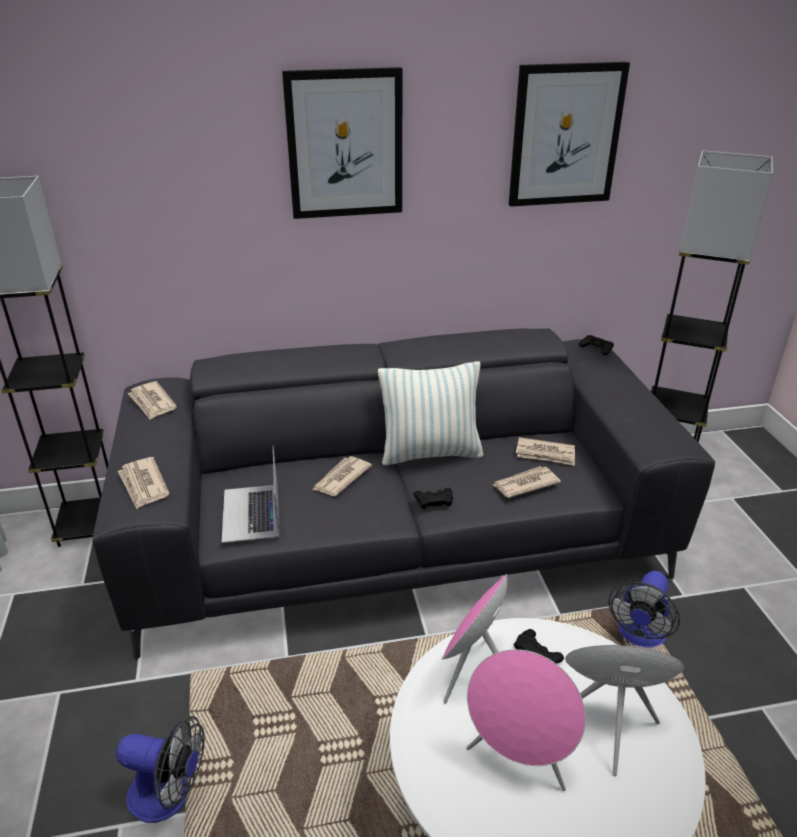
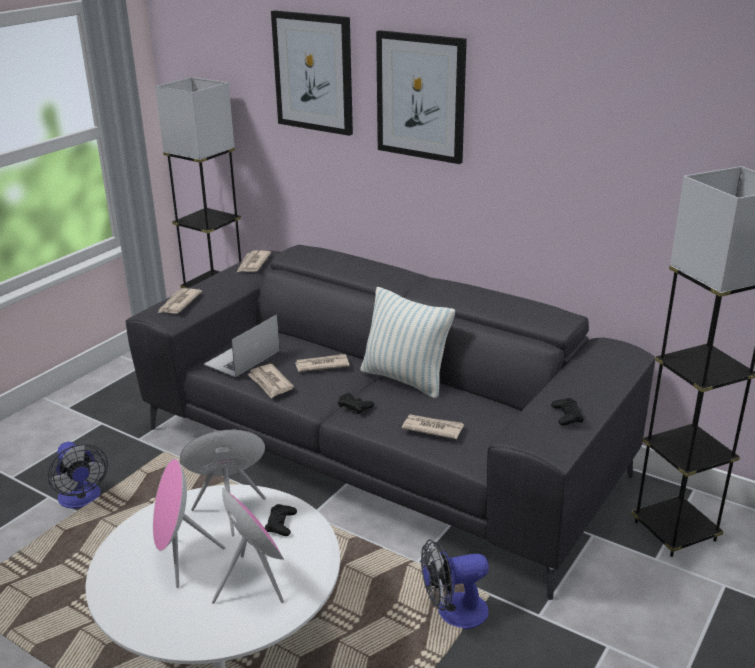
camera: 45 degrees right, 5 degrees down
picture [509,62,630,206] -> picture moved to [271,10,353,136]
newspaper [516,437,575,466] -> newspaper moved to [247,364,294,398]
black game controller [579,335,614,355] -> black game controller moved to [551,398,584,425]

